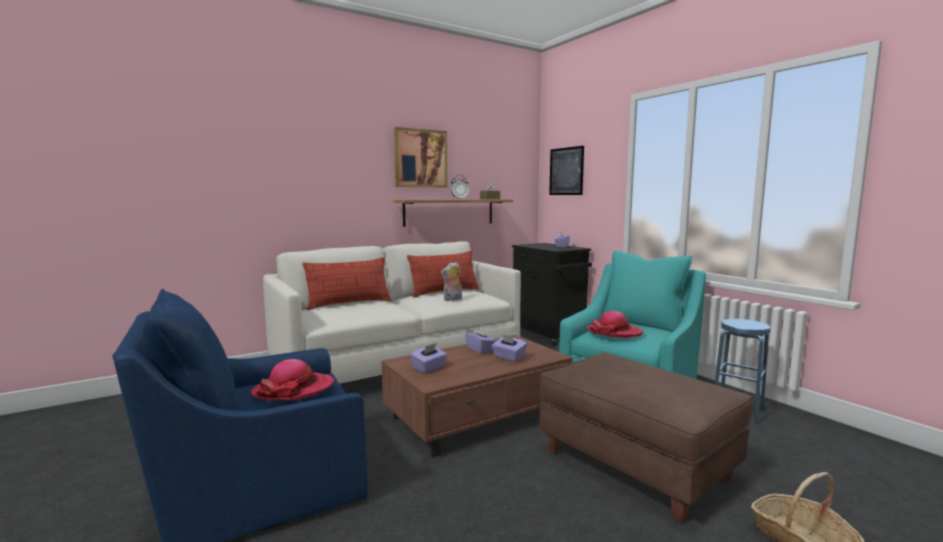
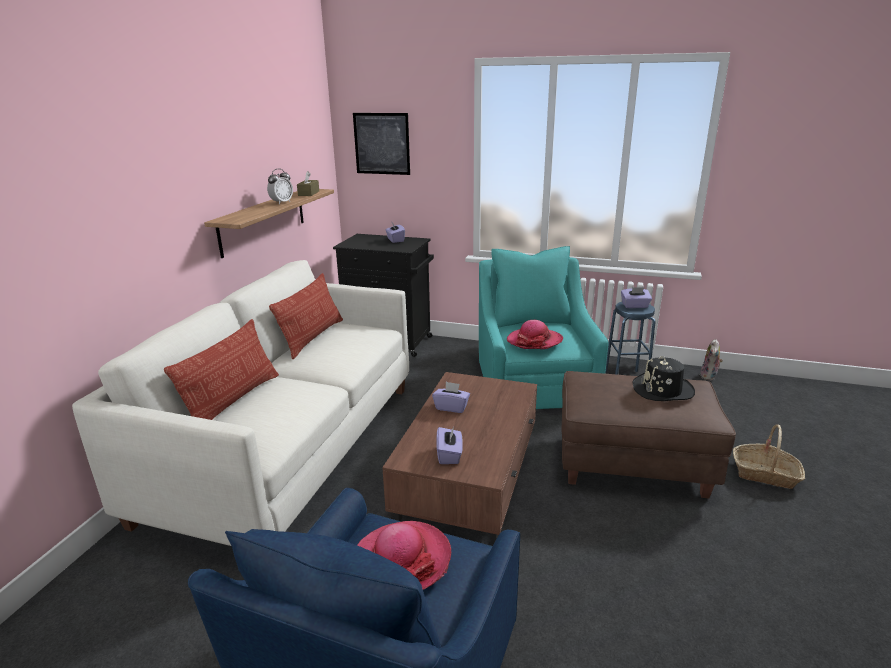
camera: 40 degrees left, 15 degrees up
picture [394,127,447,188] -> none
plush toy [441,262,462,301] -> plush toy moved to [700,339,723,380]
purple tissue box [492,334,527,362] -> purple tissue box moved to [621,287,652,308]
none -> black hat [632,356,695,401]

